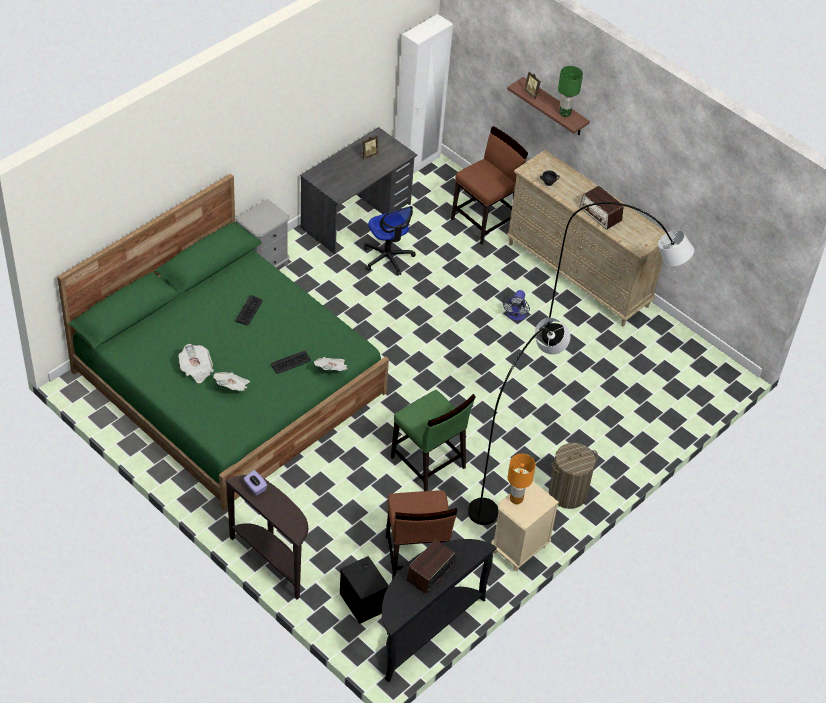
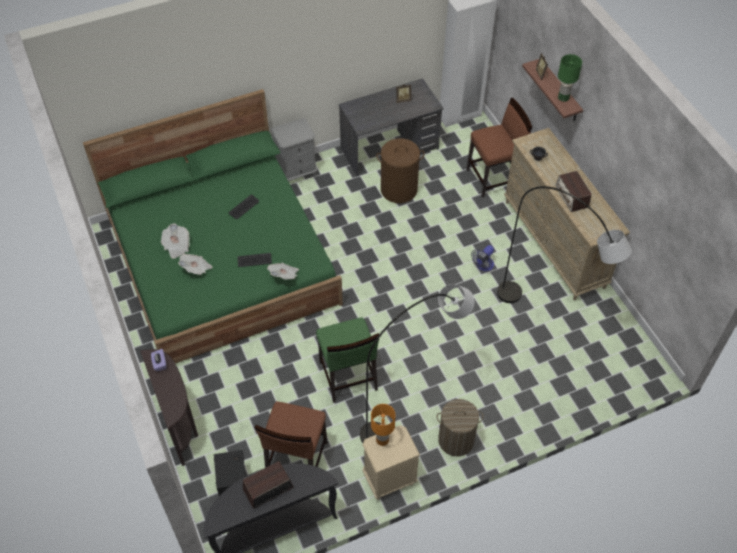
camera: 25 degrees right, 5 degrees up
office chair [364,206,416,276] -> brown laundry basket [376,138,424,203]

